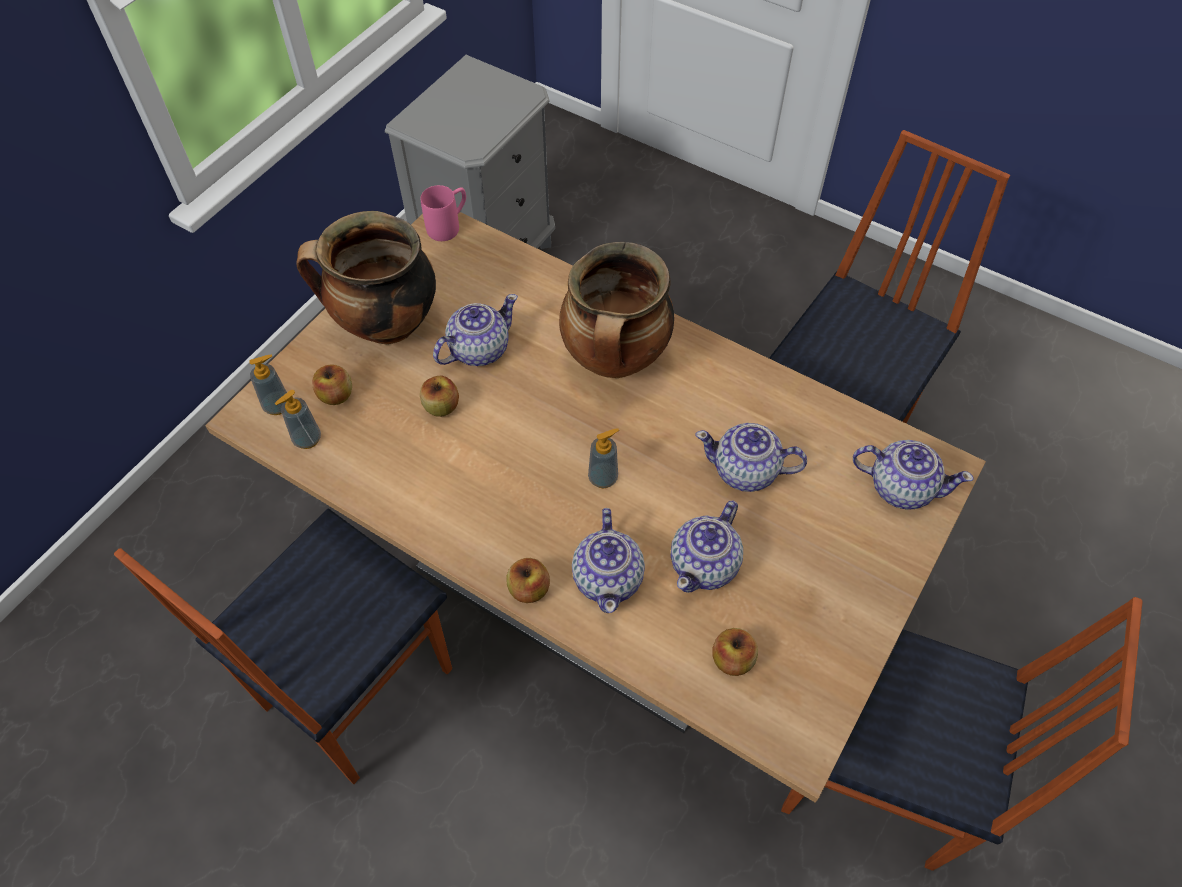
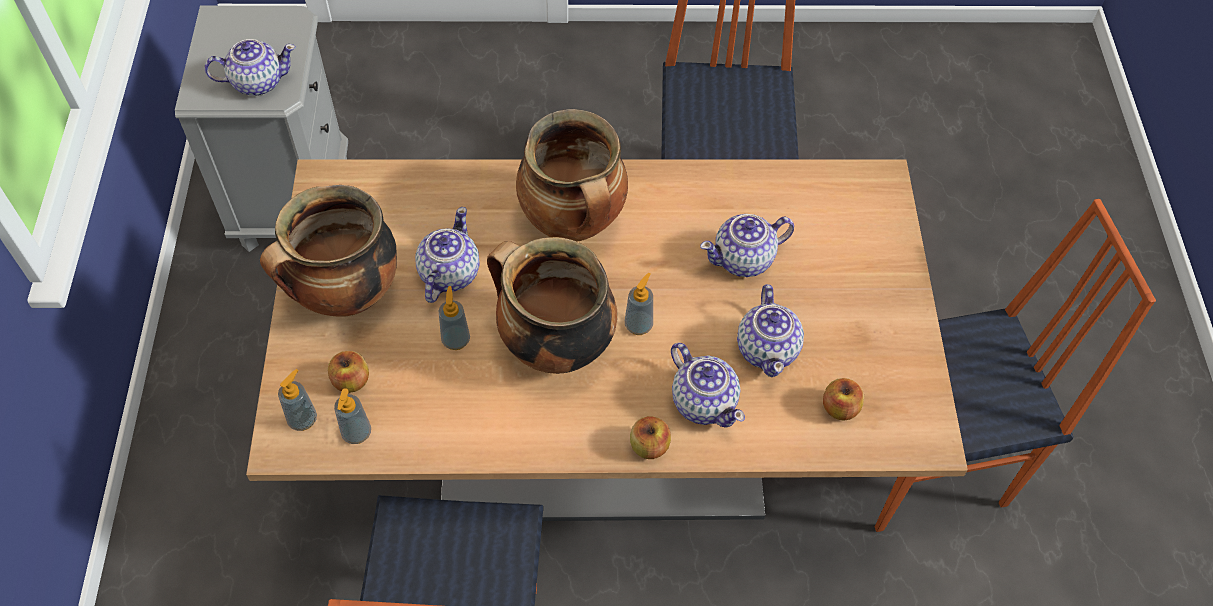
camera: 35 degrees left, 0 degrees up
pink mug [420,185,466,241] -> none
apple [420,376,459,417] -> soap dispenser [439,286,470,350]
teapot [853,440,973,510] -> teapot moved to [205,39,296,96]
none -> cooking pot [487,237,617,374]

